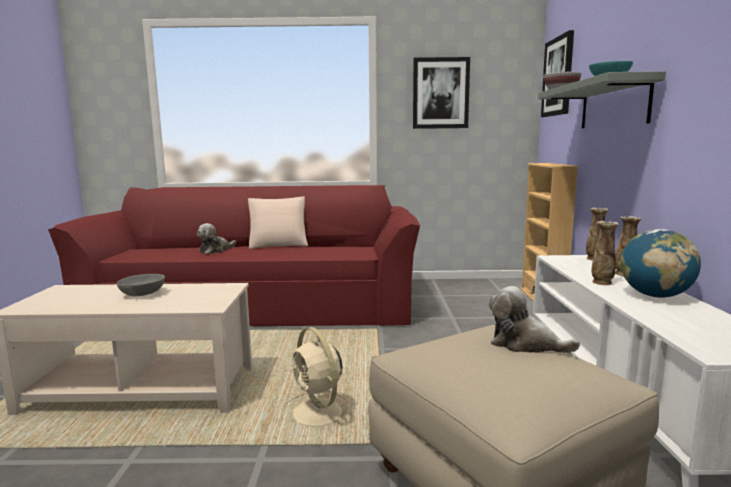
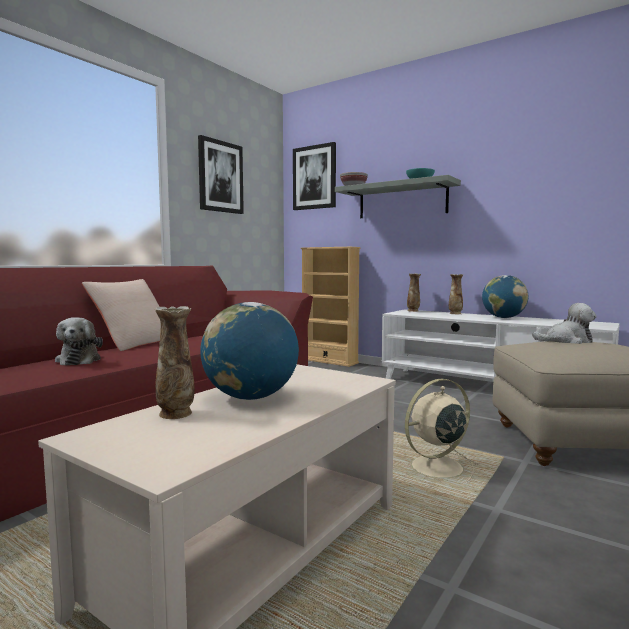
camera: 55 degrees left, 5 degrees down
grey bowl [117,274,165,296] -> globe [200,302,299,400]
beige fan [279,327,350,431] -> beige fan turned 150 degrees clockwise [404,379,479,483]
plush toy [489,286,580,353] -> plush toy turned 150 degrees counterclockwise [532,303,597,344]
vase [592,221,619,285] -> vase moved to [154,306,195,419]

